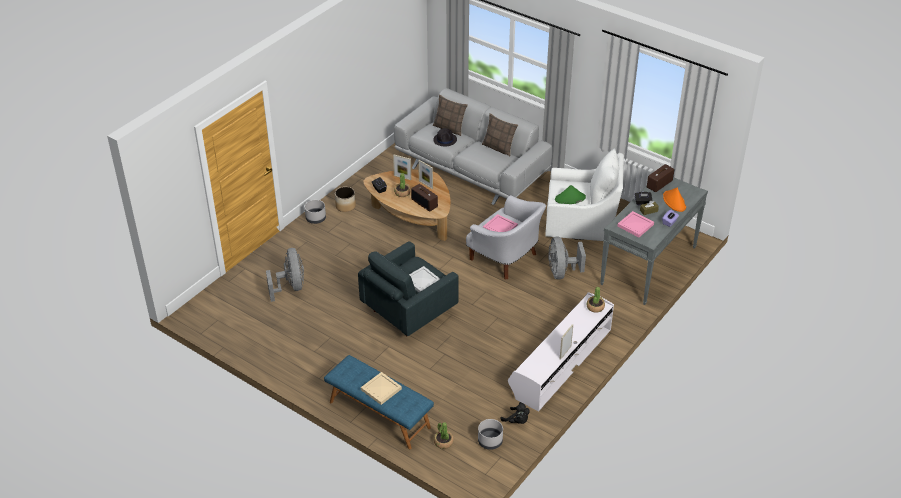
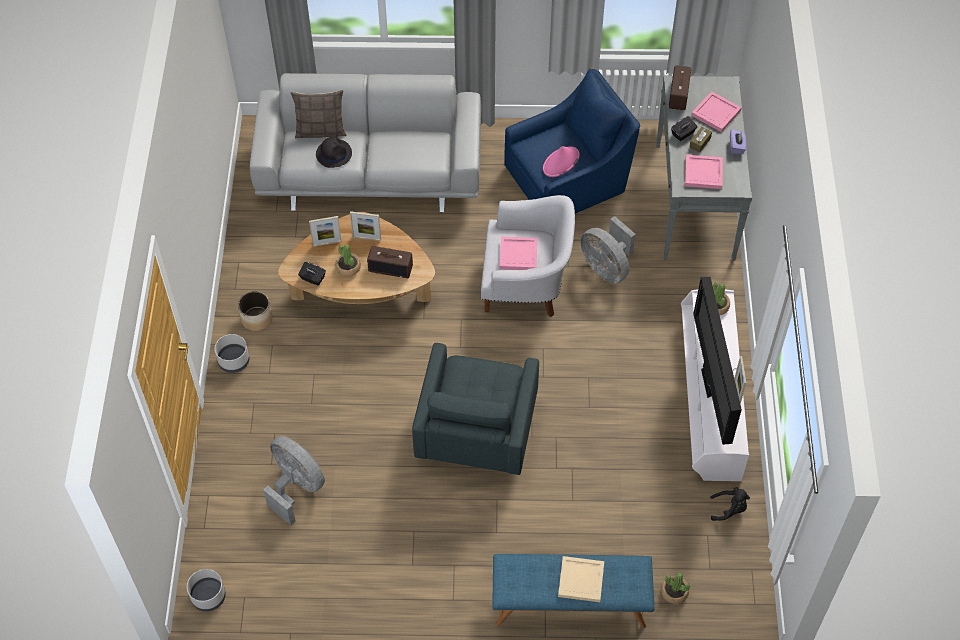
camera: 35 degrees left, 15 degrees up
white tray [409,266,440,292] -> none
grey planter [478,419,503,450] -> grey planter moved to [187,569,226,612]
pillow [482,113,518,156] -> none
white armchair [545,148,624,241] -> blue armchair [504,68,640,214]
green hat [555,185,586,204] -> pink hat [543,146,580,177]
orange hat [663,188,686,212] -> pink tray [691,91,742,132]
none -> television [693,276,742,445]

